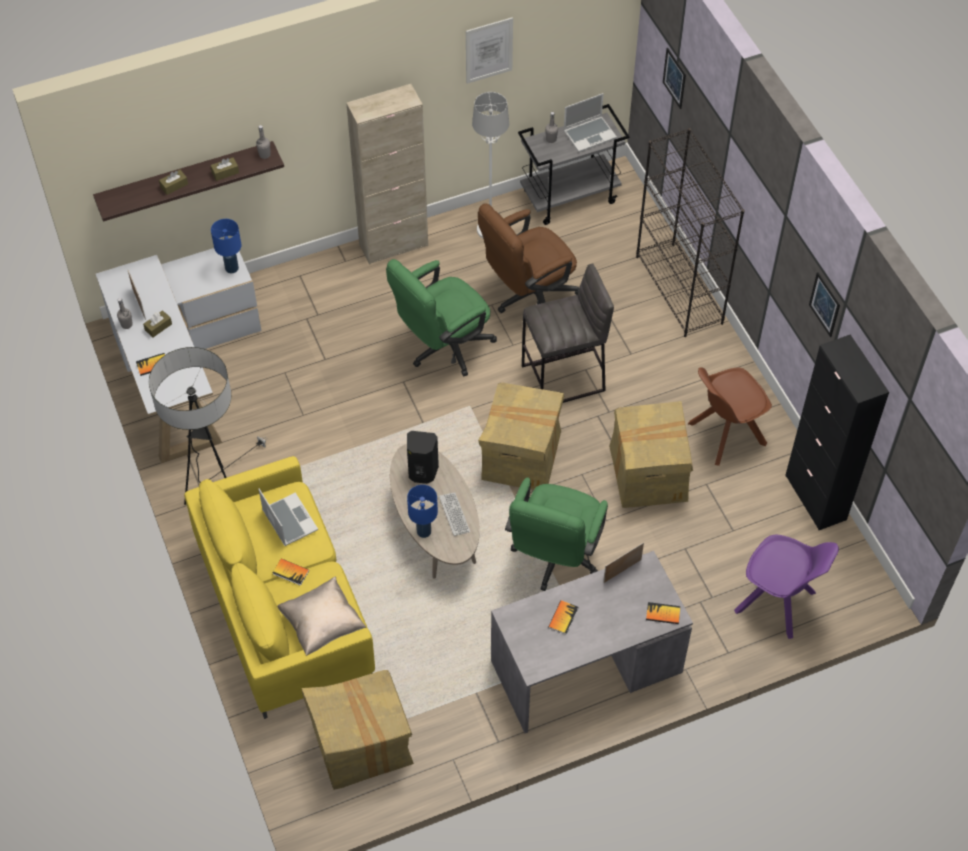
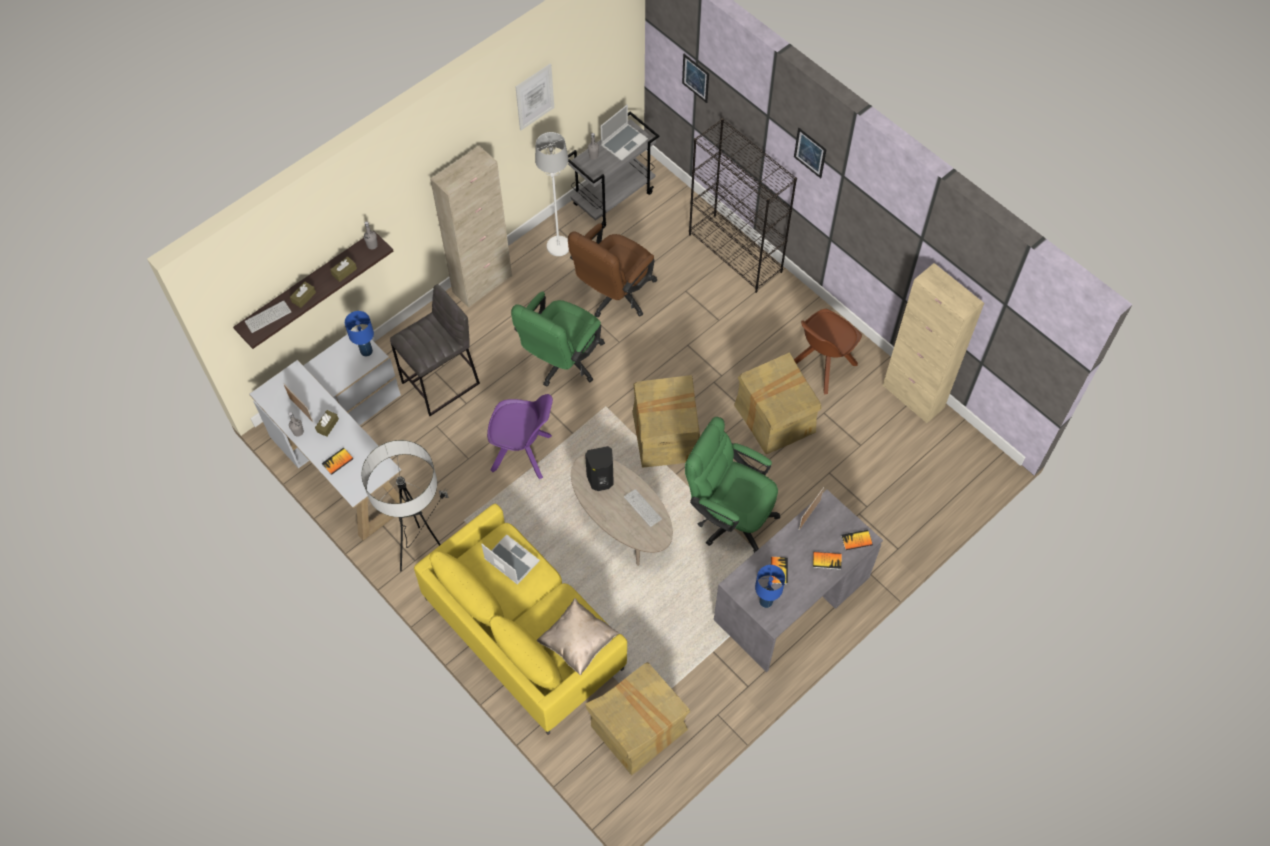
camera: 20 degrees left, 5 degrees up
book [273,559,309,586] -> book moved to [813,552,842,570]
blue table lamp [407,485,438,538] -> blue table lamp moved to [755,565,785,608]
green office chair [505,478,608,591] -> green office chair turned 120 degrees clockwise [685,417,780,553]
grey stool [522,264,614,403] -> grey stool moved to [390,284,480,416]
purple chair [734,535,839,639] -> purple chair moved to [487,394,553,479]
black cabinet [785,334,889,530] -> beige cabinet [883,263,984,423]
picture [809,272,840,337] -> picture moved to [794,128,827,178]
none -> keyboard [244,300,291,333]

